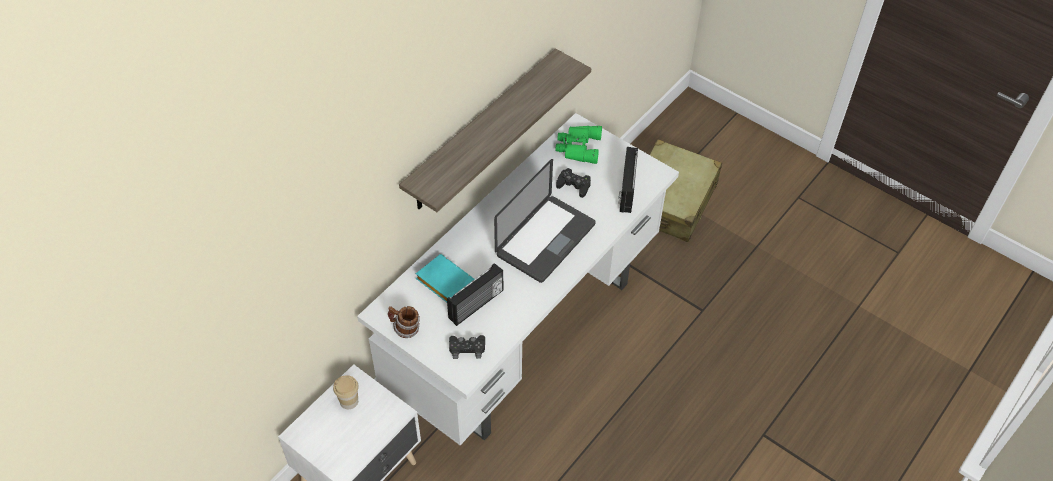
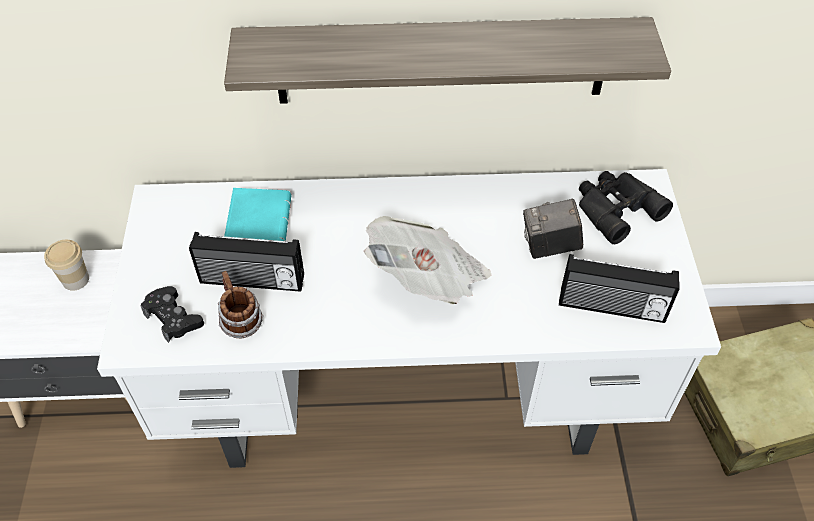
camera: 50 degrees right, 0 degrees up
mug [388,306,420,338] -> mug moved to [218,271,263,339]
laptop [494,159,596,283] -> newspaper [364,216,491,304]
green binoculars [555,126,602,164] -> black binoculars [579,171,673,244]
black game controller [556,168,591,198] -> camera [523,199,583,259]
radio [618,147,638,213] -> radio turned 135 degrees counterclockwise [559,254,680,323]

